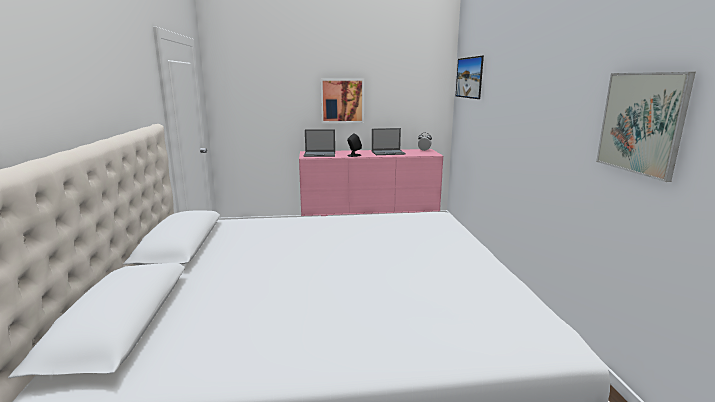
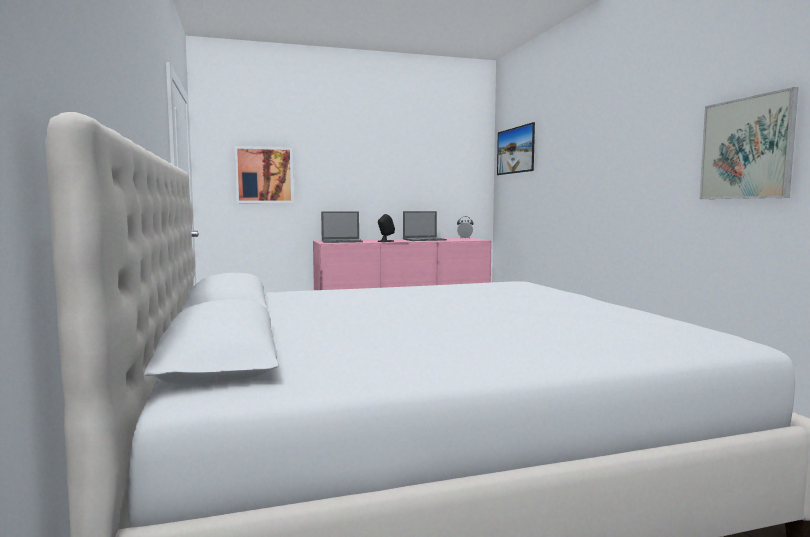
camera: 10 degrees left, 10 degrees down
picture [320,79,364,123] -> picture moved to [235,146,294,203]

